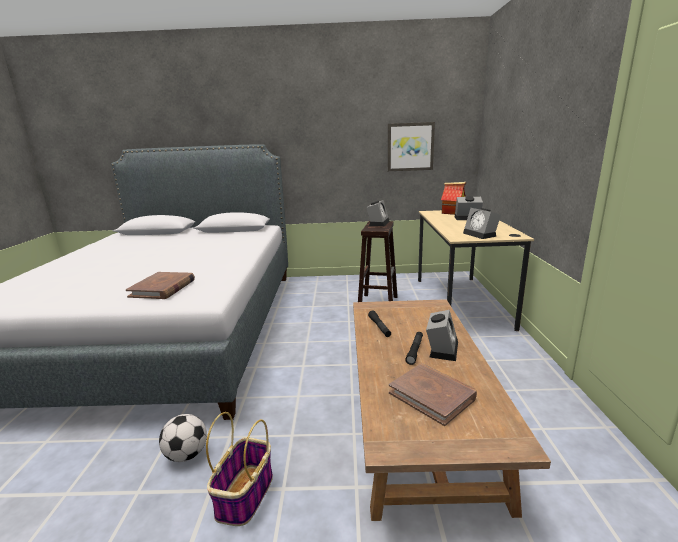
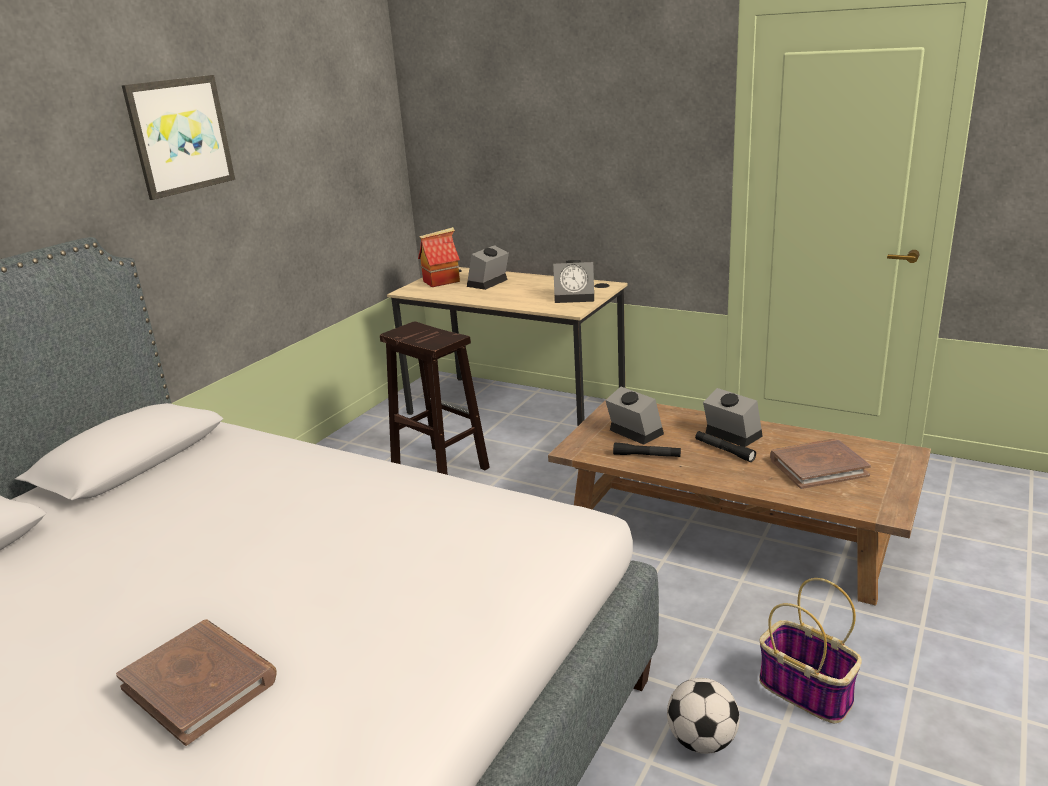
camera: 60 degrees left, 5 degrees up
brown book [126,272,195,299] -> brown book moved to [116,619,277,746]
alarm clock [366,200,390,227] -> alarm clock moved to [605,386,664,445]
picture [388,122,435,171] -> picture moved to [122,75,235,200]

